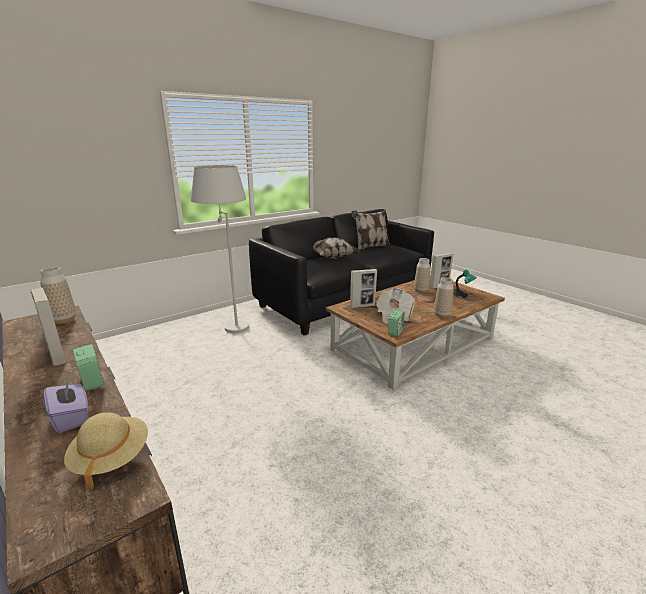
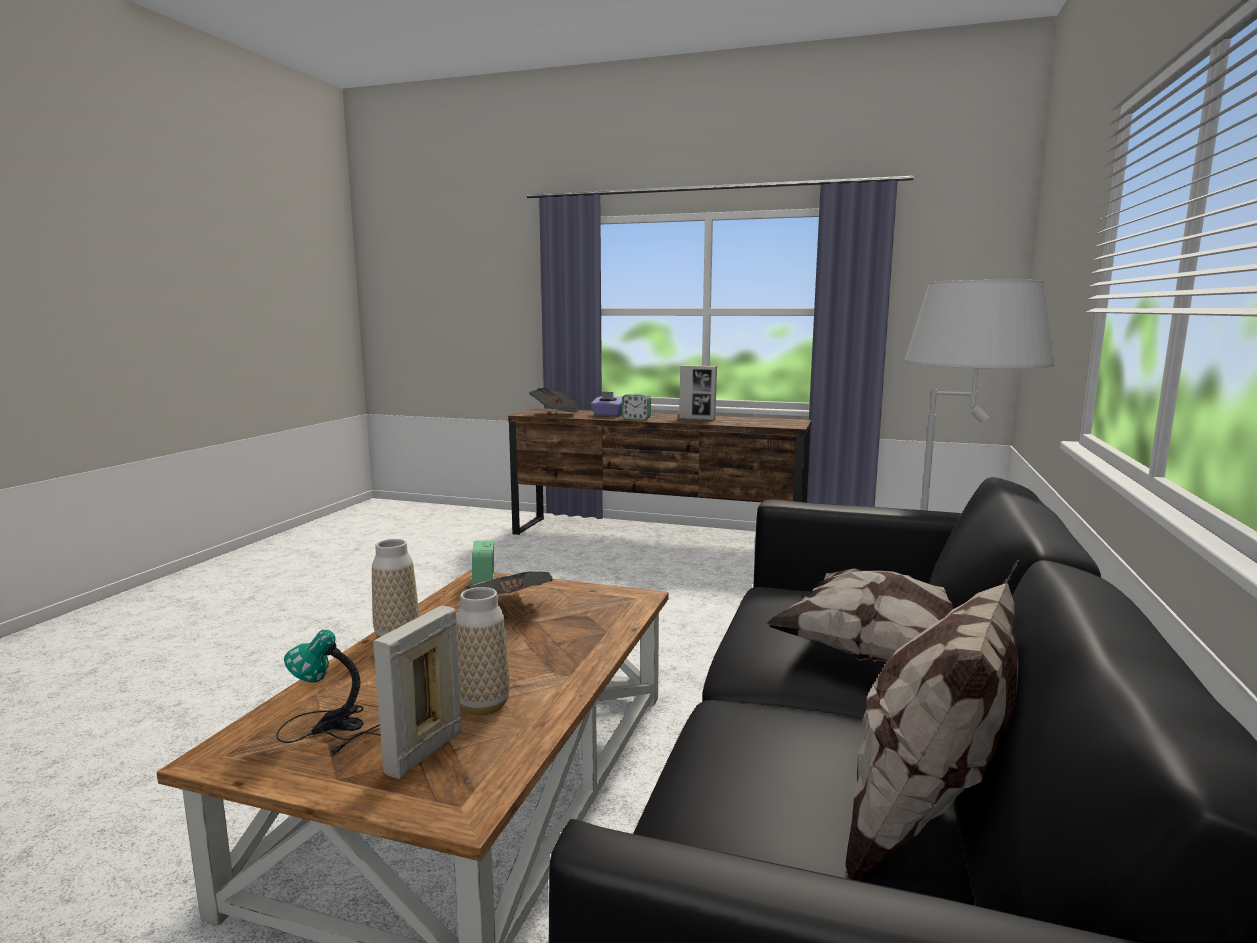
camera: 145 degrees right, 10 degrees down
vase [40,267,76,324] -> none
beige hat [64,412,148,489] -> newspaper [529,388,579,412]
picture frame [350,269,377,308] -> none

